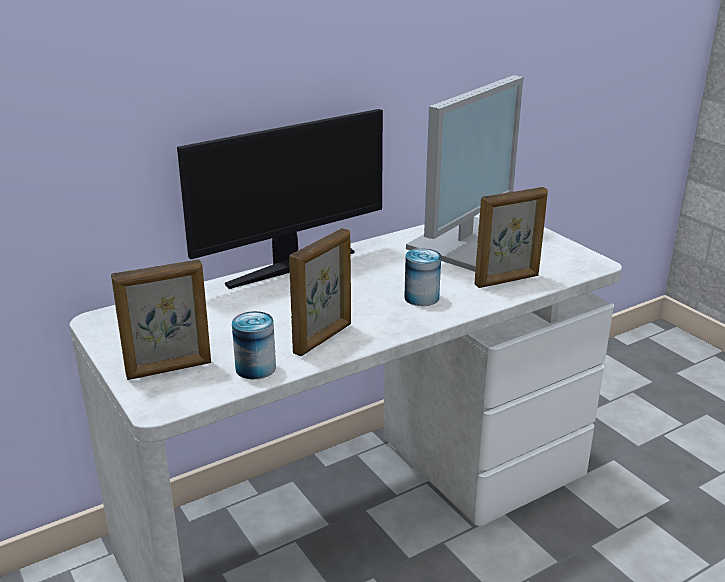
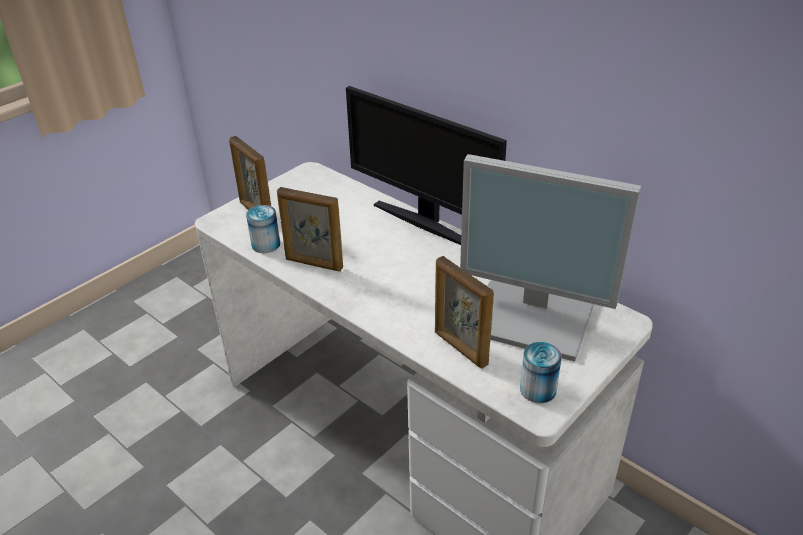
camera: 75 degrees right, 10 degrees up
can [404,248,441,306] -> can moved to [520,342,562,403]

